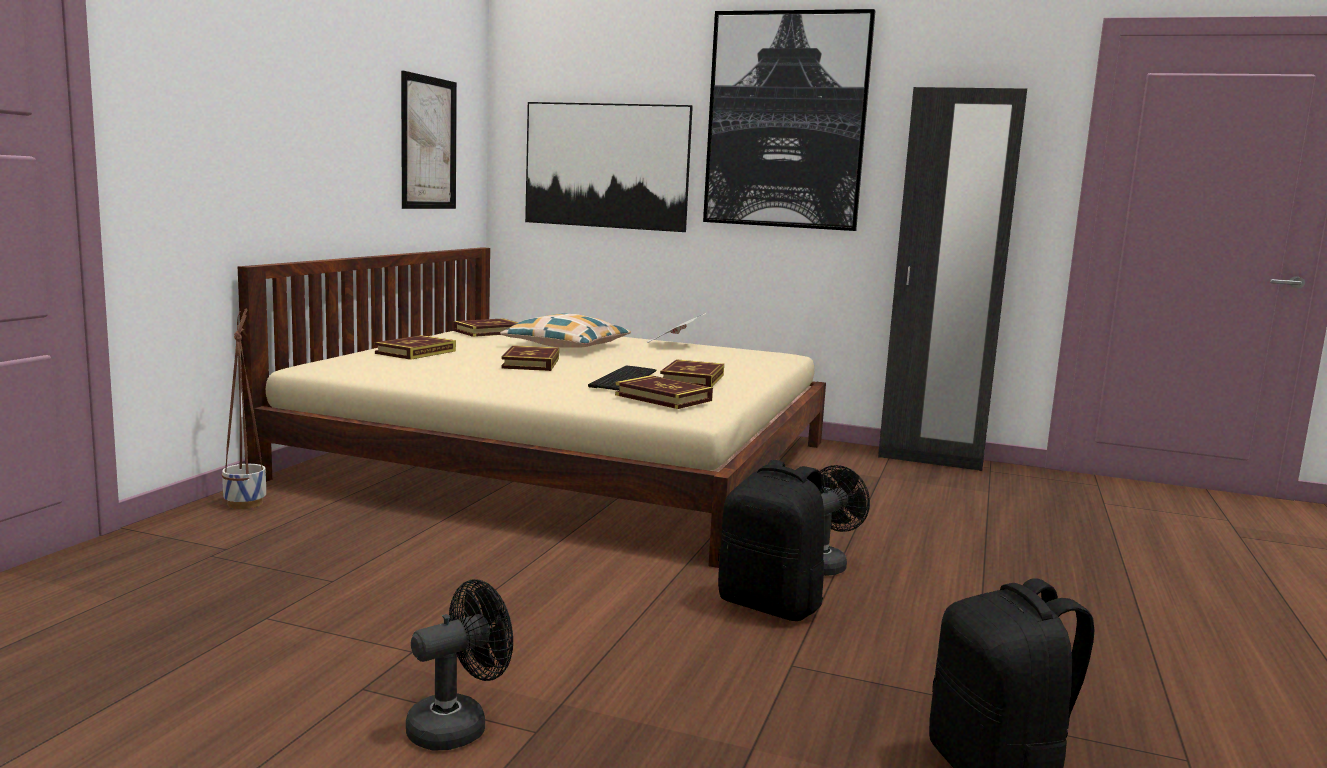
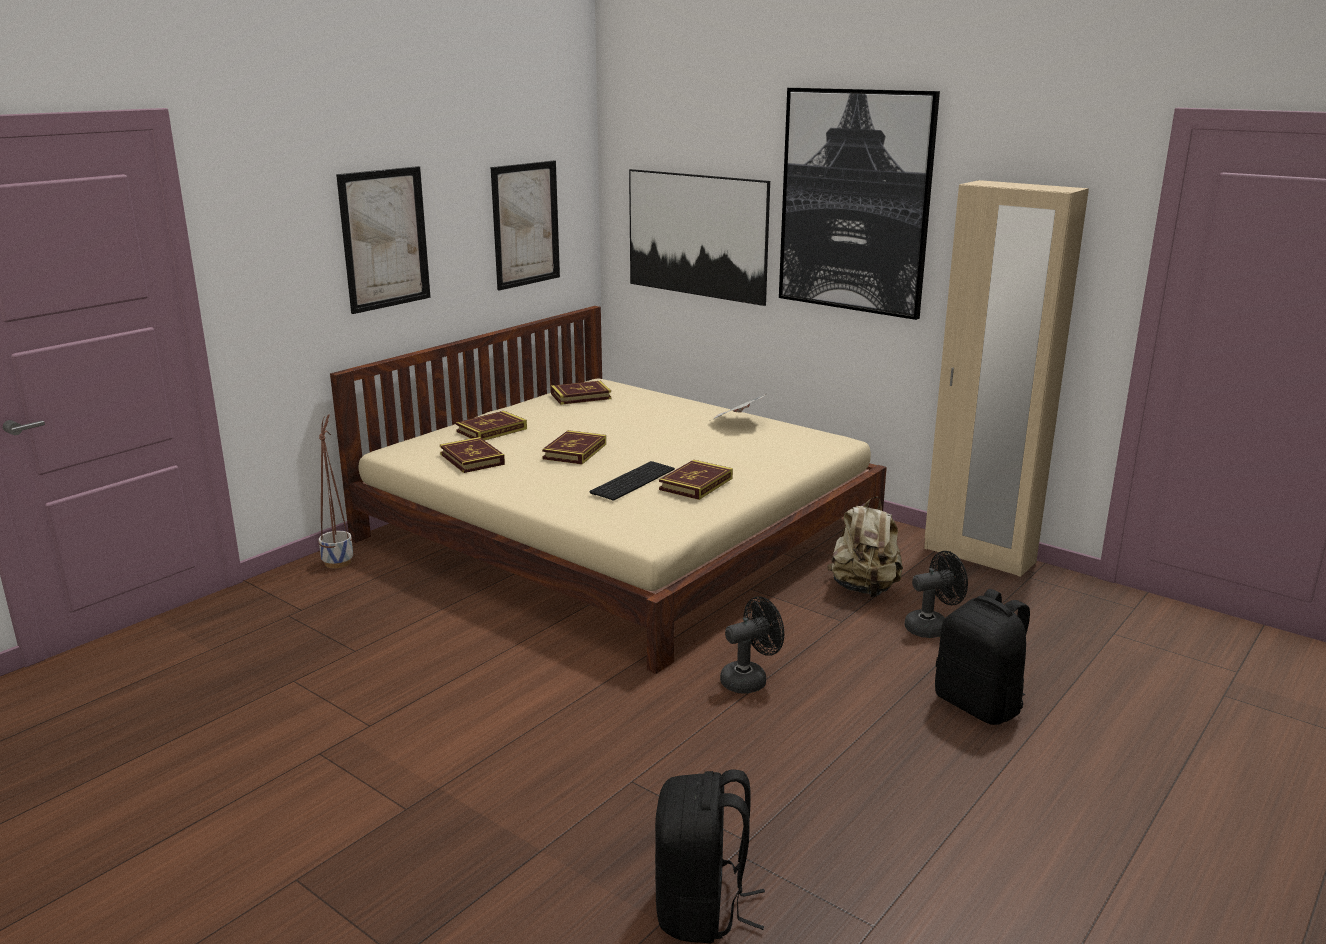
camera: 20 degrees right, 10 degrees up
black fan [406,579,513,751] -> black fan moved to [905,551,968,638]
pillow [500,313,631,348] -> none
book [615,375,713,409] -> book moved to [440,437,505,473]
black backpack [718,460,825,621] -> black backpack moved to [935,589,1030,725]
black wardrobe [878,87,1027,471] -> beige wardrobe [924,180,1089,577]
none -> picture [336,166,431,314]
none -> beige backpack [827,497,903,597]

